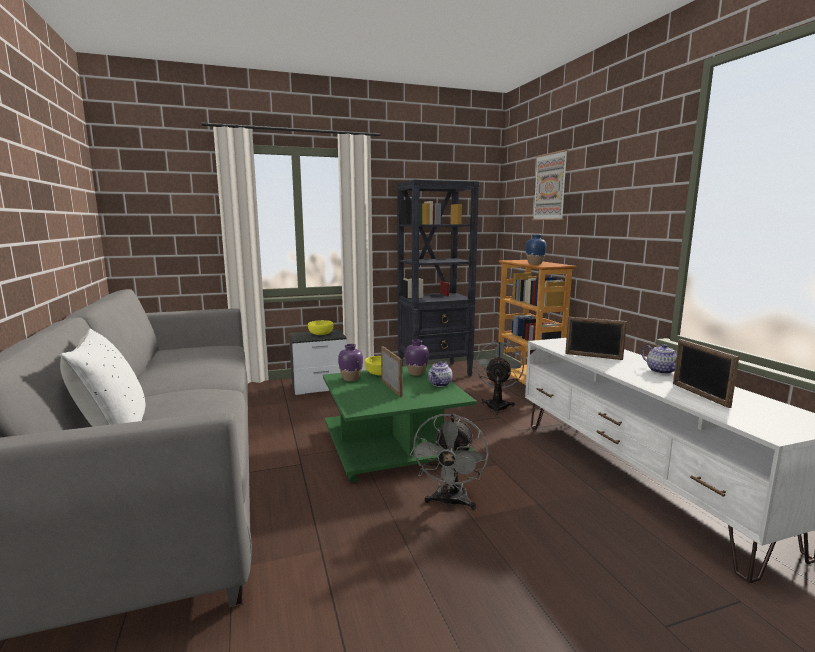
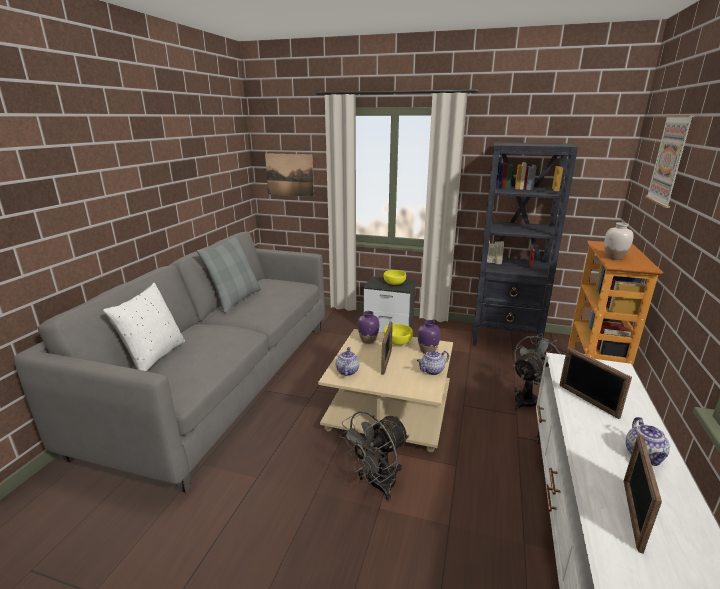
camera: 35 degrees right, 10 degrees up
green coffee table [323,364,477,483] -> beige coffee table [318,329,453,452]
blue vase [526,235,546,264] -> white vase [604,222,634,260]
none -> grey pillow [197,234,261,313]
none -> picture [265,153,314,197]
none -> teapot [336,347,359,376]

